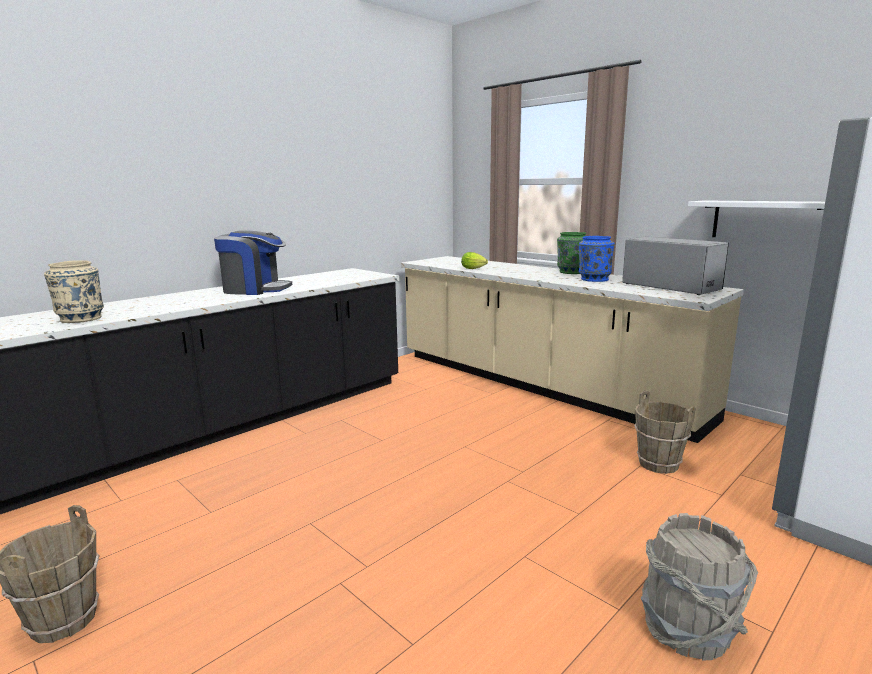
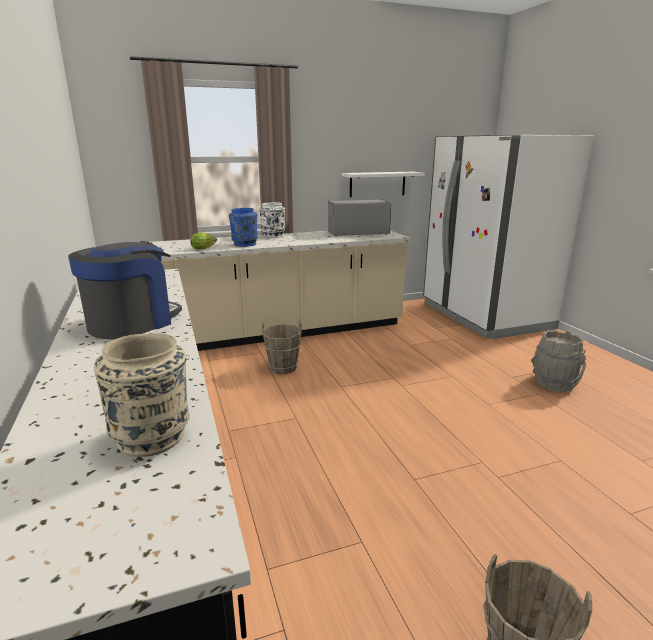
camera: 65 degrees left, 5 degrees up
green vase [557,232,586,274] -> white vase [259,202,285,238]
blue vase [579,236,614,282] -> blue vase moved to [229,208,258,247]
brown bucket [634,391,695,474] -> brown bucket moved to [262,320,302,374]

